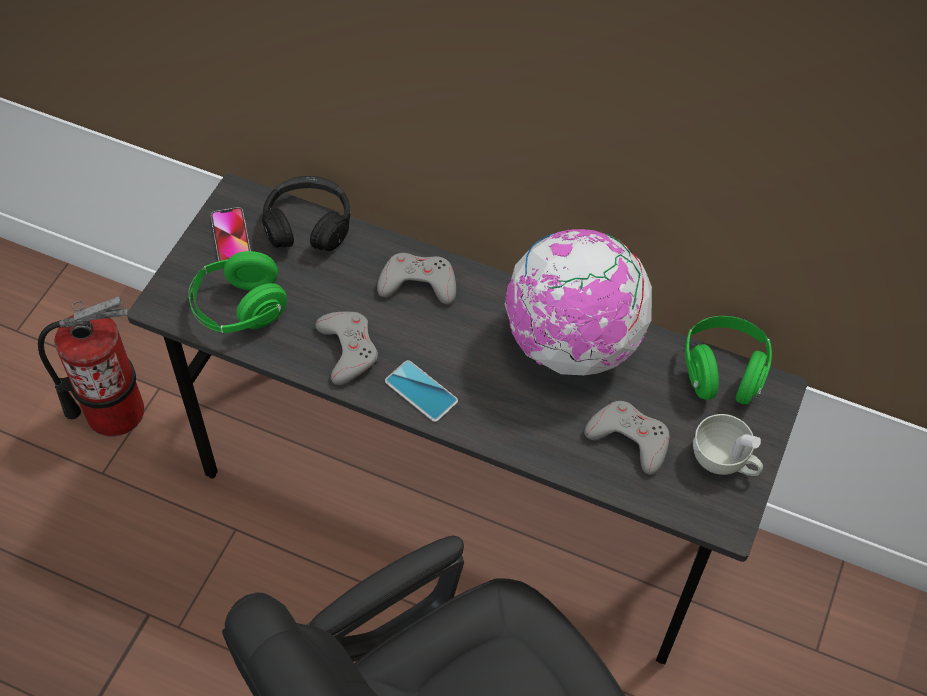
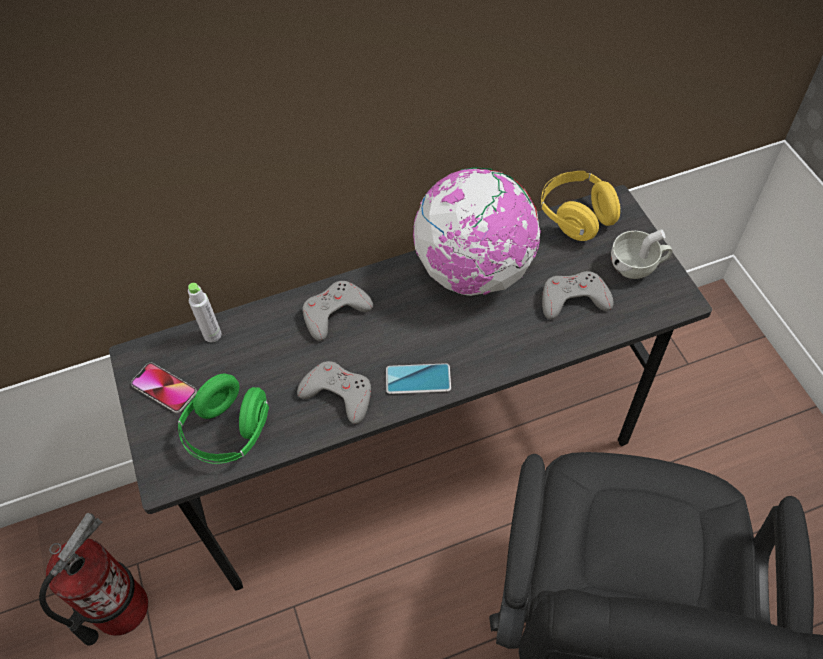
camera: 40 degrees left, 0 degrees up
black headphones [262,176,350,251] -> grey bottle [188,283,221,342]
green headphones [685,316,772,405] -> yellow headphones [541,171,623,241]

